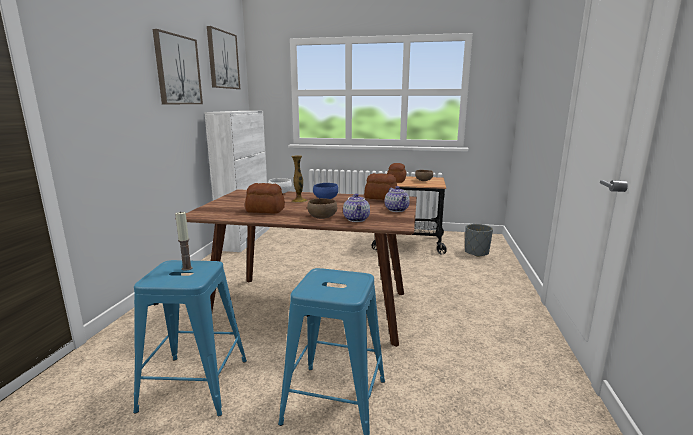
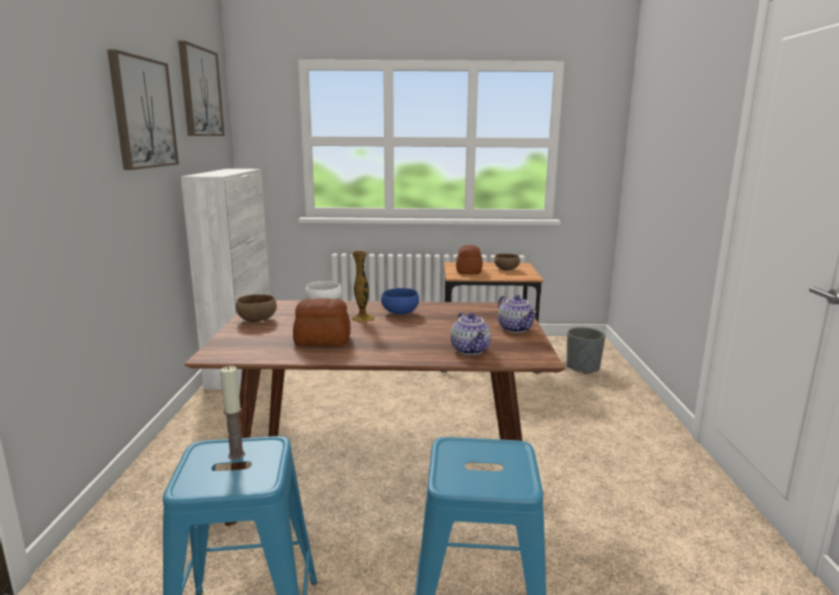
camera: 10 degrees left, 0 degrees up
brown bowl [307,198,337,219] -> brown bowl moved to [236,294,277,322]
bread [364,173,397,200] -> none

